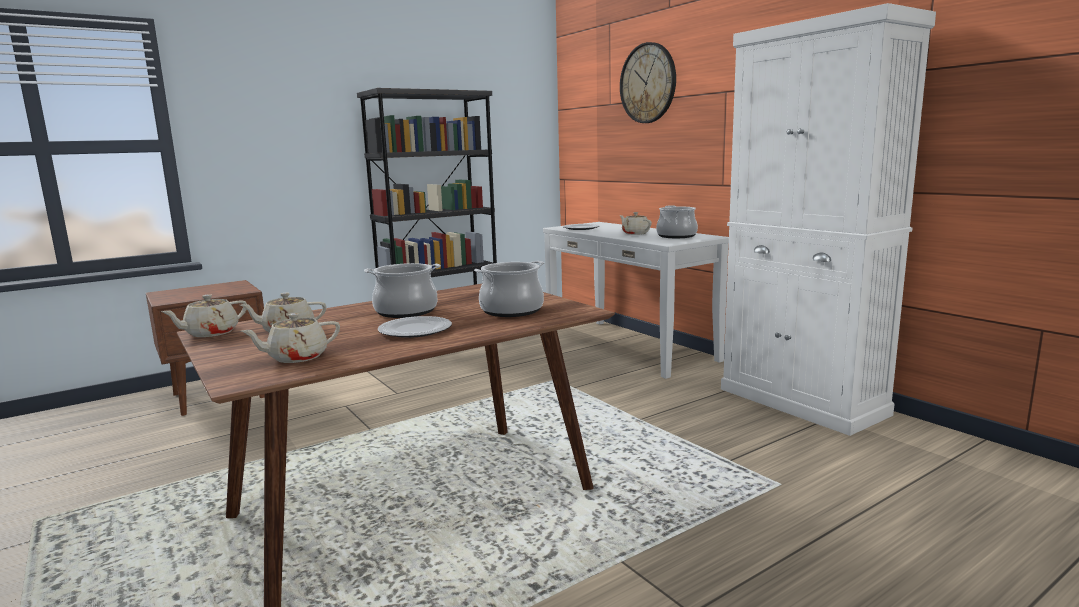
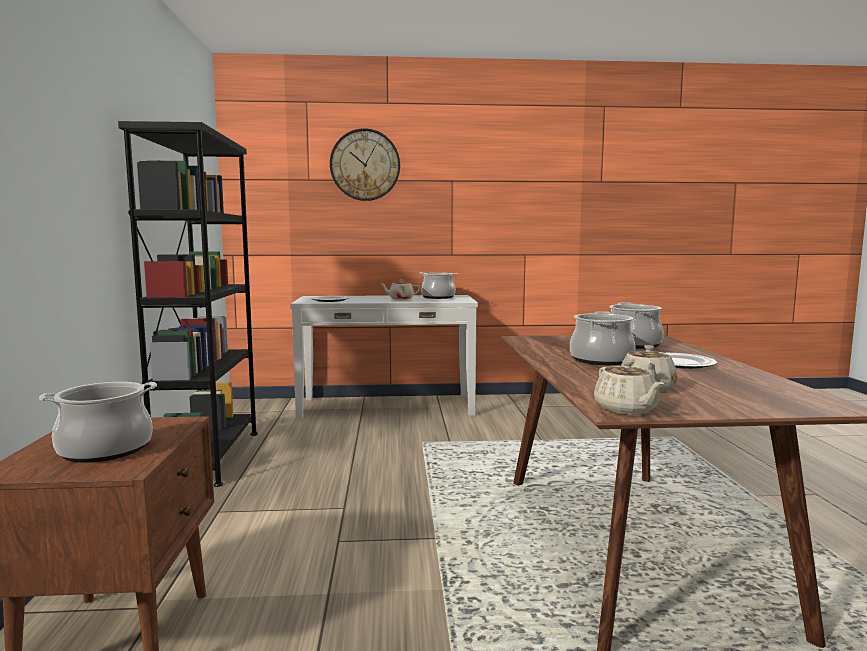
camera: 60 degrees left, 5 degrees down
beige teapot [241,313,340,363] -> none
white cabinet [721,3,936,436] -> none
none -> cooking pot [39,382,157,463]

